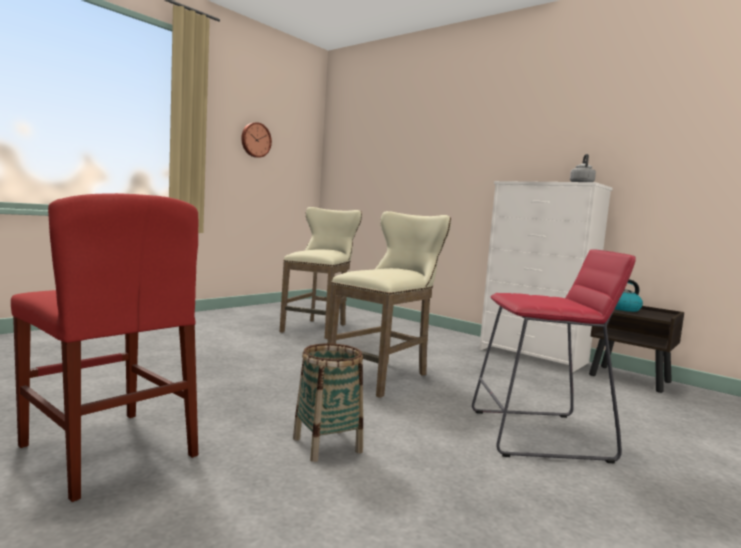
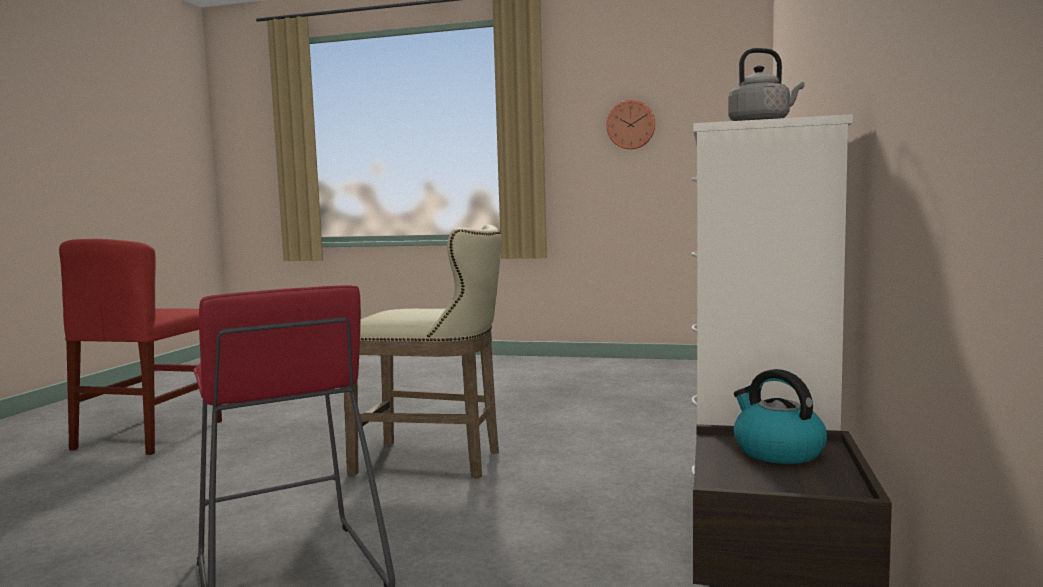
camera: 65 degrees right, 0 degrees up
beige stool [280,207,362,339] -> none
basket [293,343,363,462] -> none

